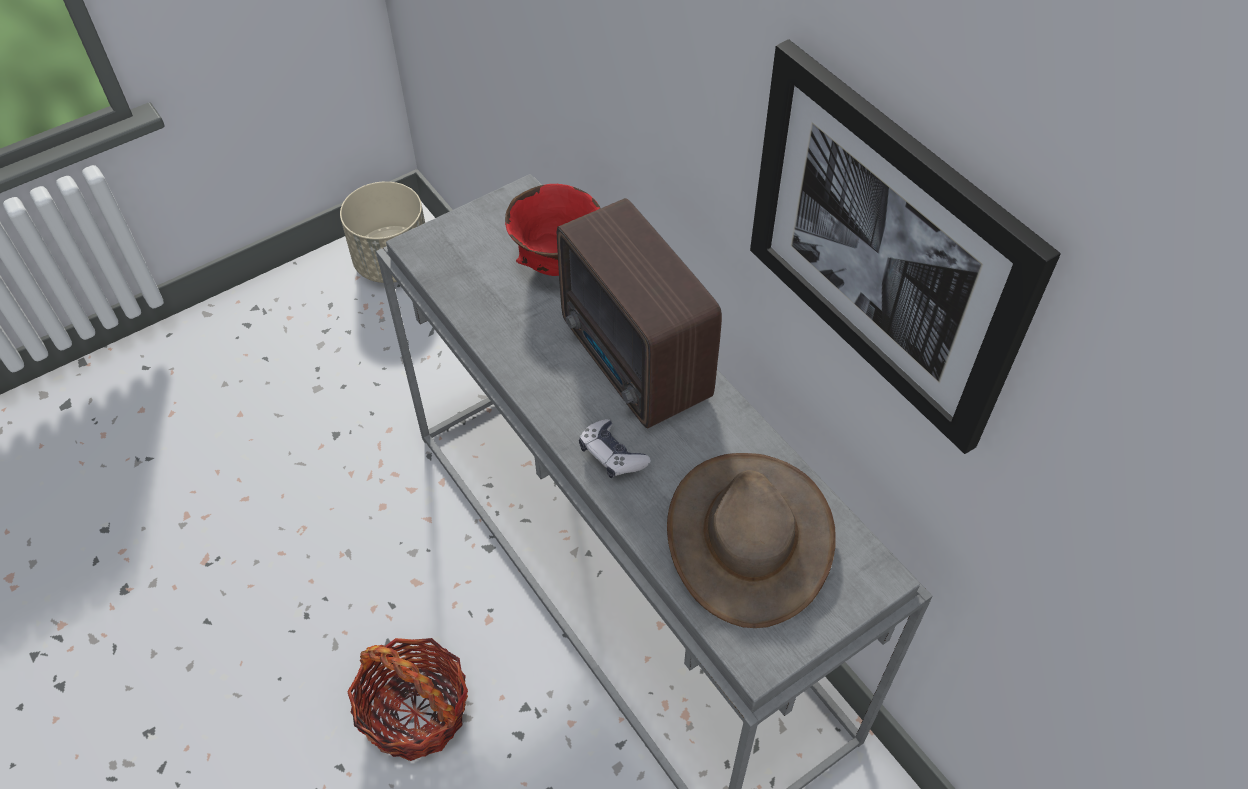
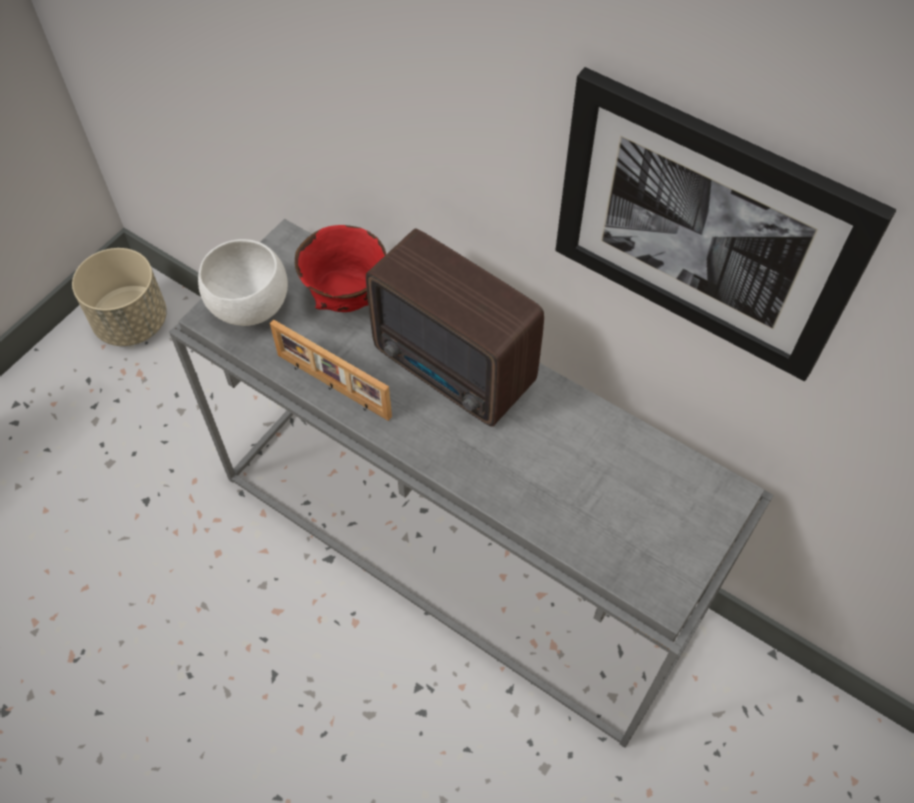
camera: 20 degrees left, 5 degrees up
basket [347,638,468,761] -> none
game controller [579,419,651,478] -> none
brown hat [667,453,836,628] -> none
none -> white bowl [198,239,288,326]
none -> picture frame [270,319,392,421]

